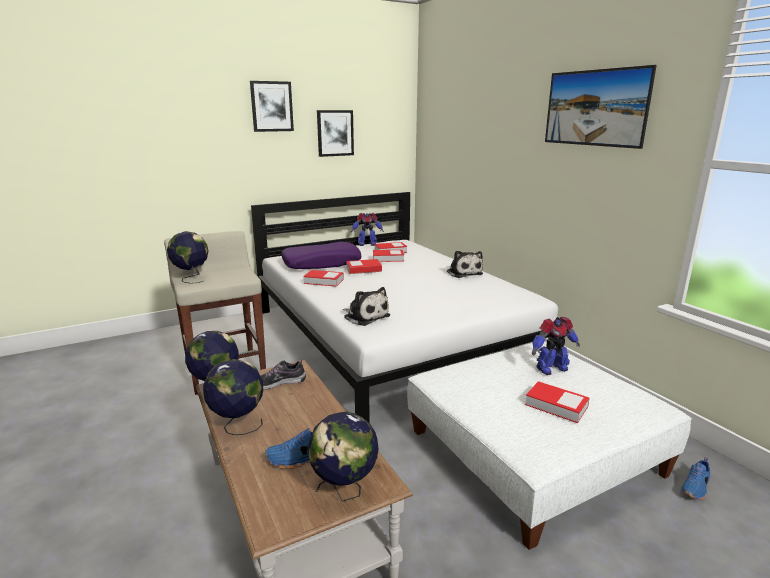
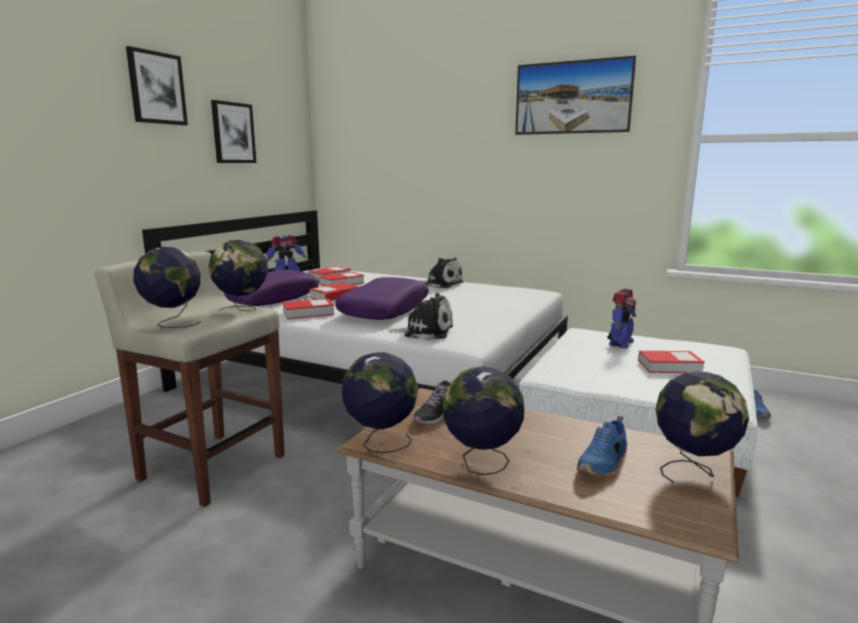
camera: 35 degrees left, 5 degrees down
none -> globe [209,240,268,311]
none -> purple pillow [335,277,429,320]

